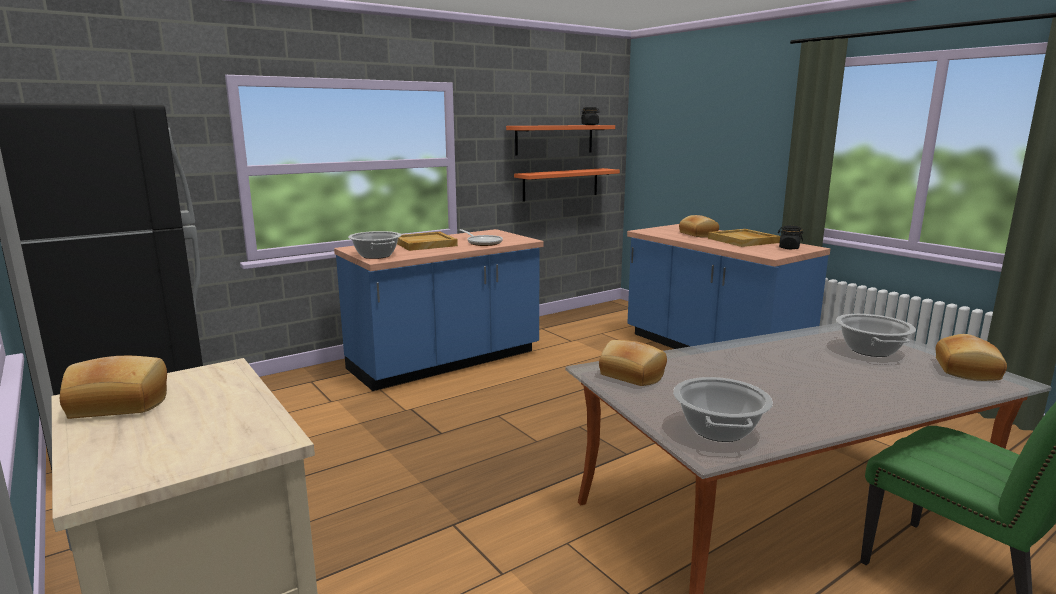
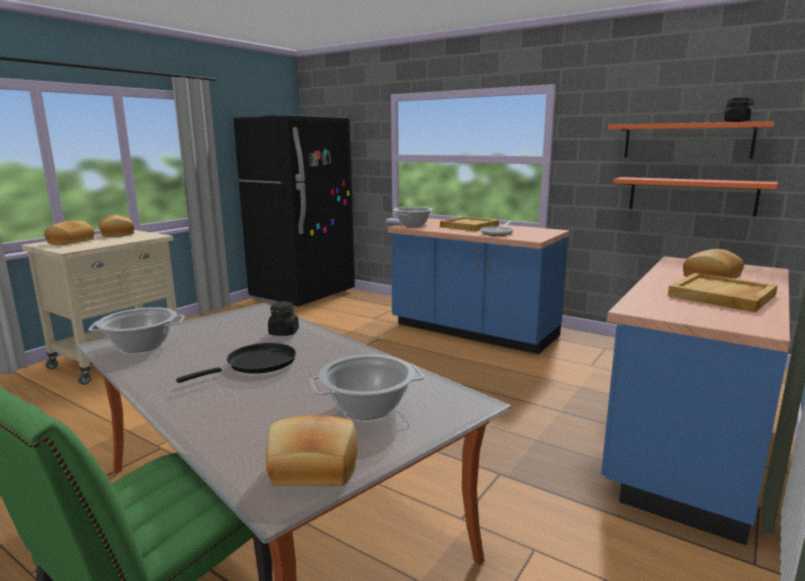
camera: 70 degrees right, 0 degrees up
bread [599,340,667,386] -> bread moved to [44,221,94,245]
black jar [778,226,803,249] -> black jar moved to [268,301,299,336]
none -> black frying pan [176,343,296,383]

